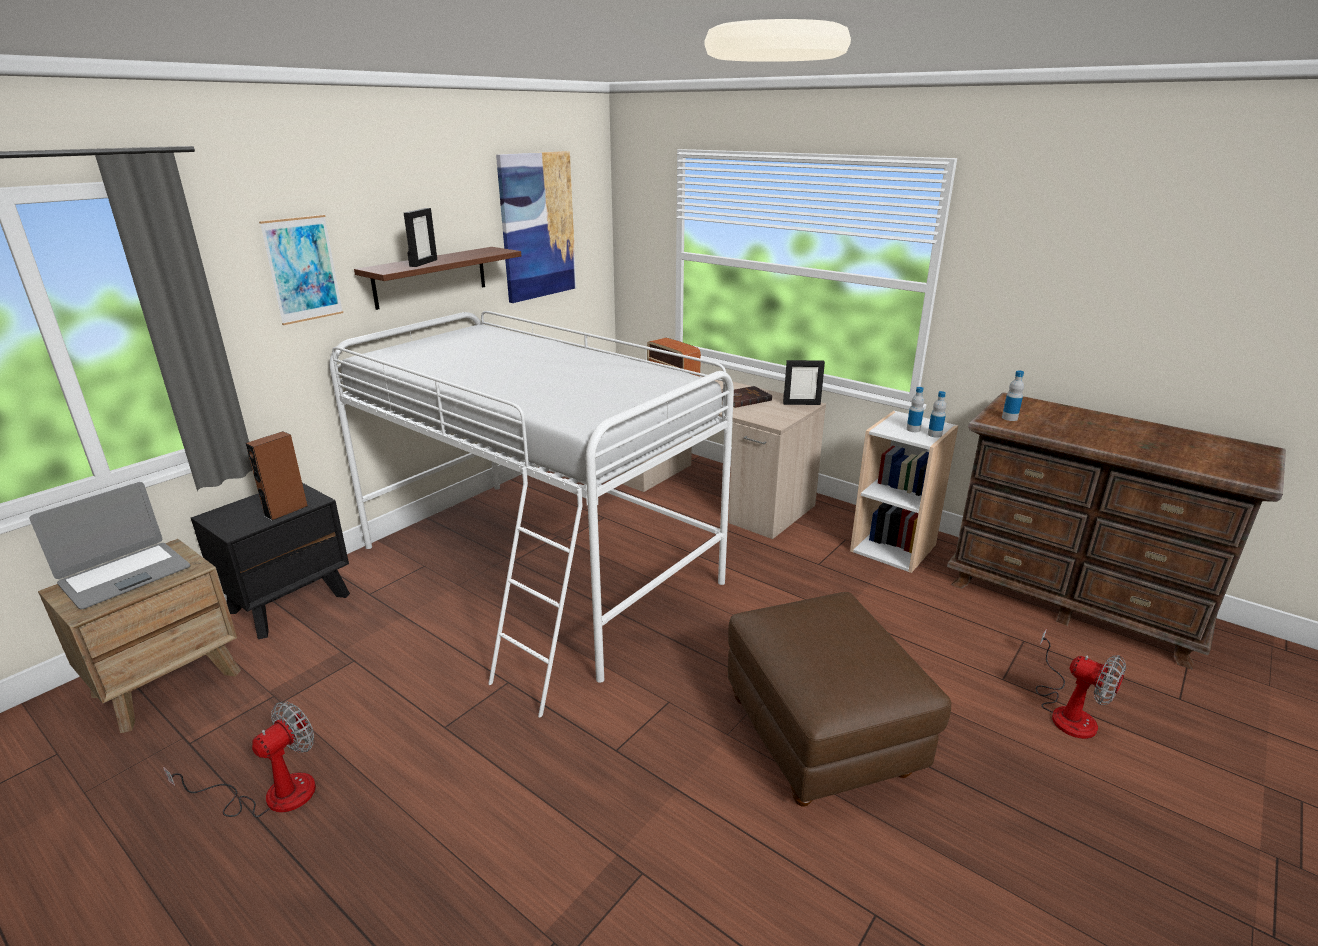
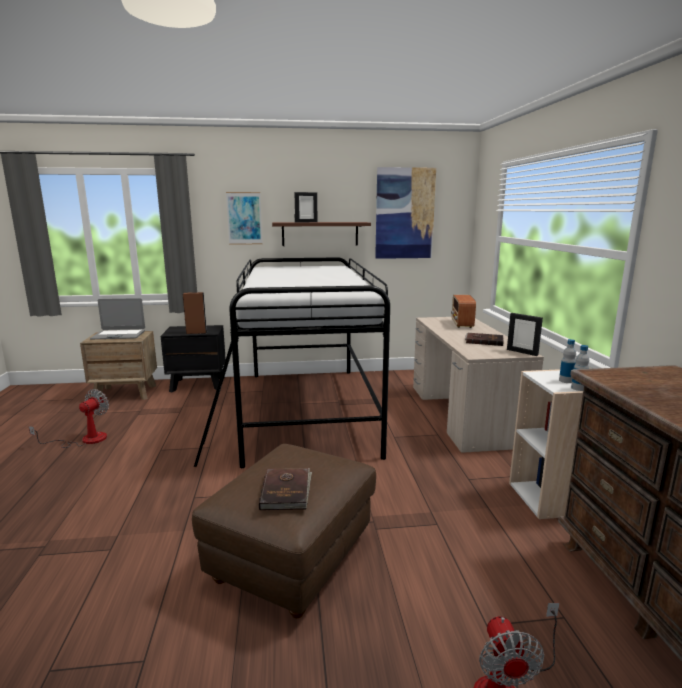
camera: 45 degrees right, 10 degrees down
fan [163,702,316,817] -> fan turned 60 degrees counterclockwise [29,389,109,448]
white bed [329,311,734,718] -> black bed [194,257,390,468]
bottle [1002,371,1024,421] -> none
none -> brown book [259,468,312,510]

